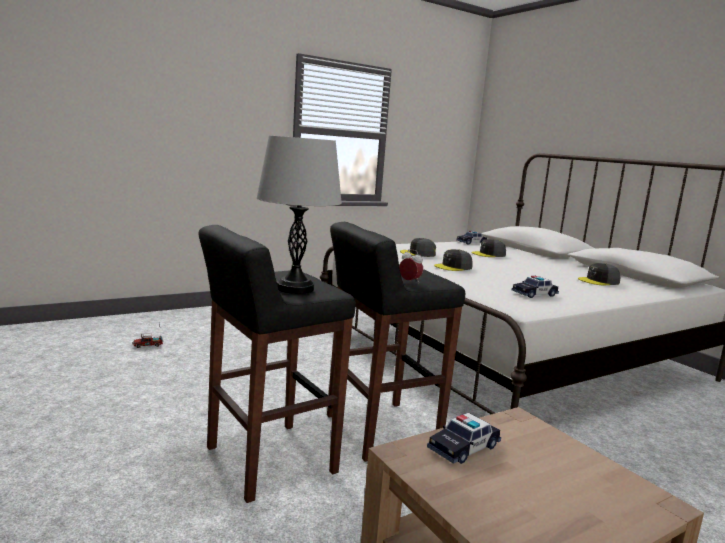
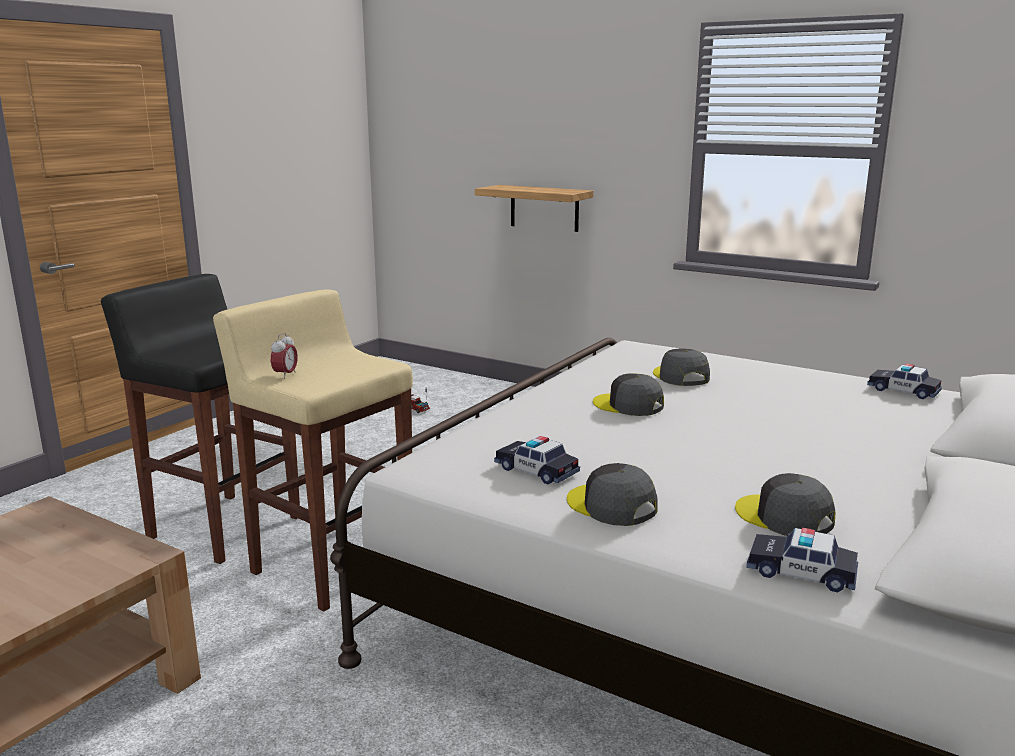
camera: 65 degrees right, 5 degrees up
grey table lamp [257,136,342,294] -> none
black stool [327,222,465,462] -> beige stool [213,289,413,612]
toy car [427,413,501,464] -> toy car moved to [746,528,858,592]
grey cap [471,239,506,257] -> grey cap moved to [567,463,657,526]
none -> shelf [475,185,593,232]

